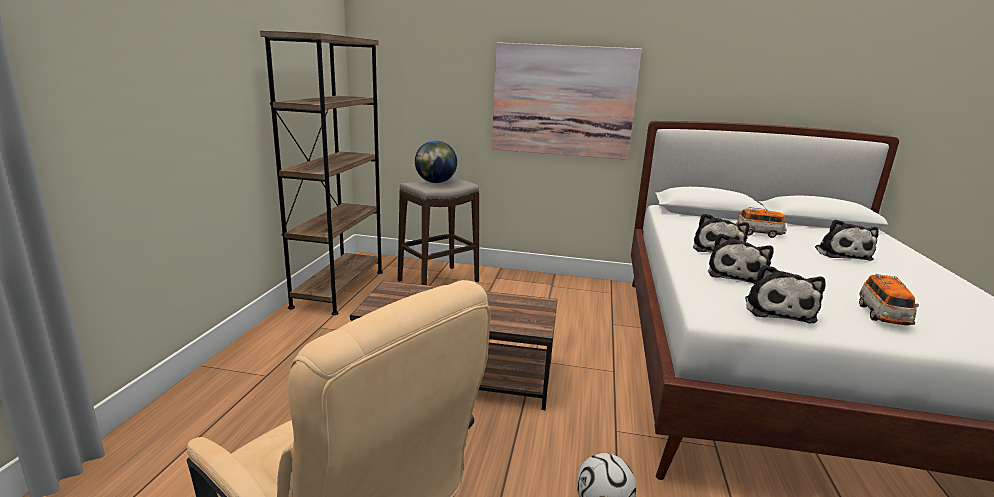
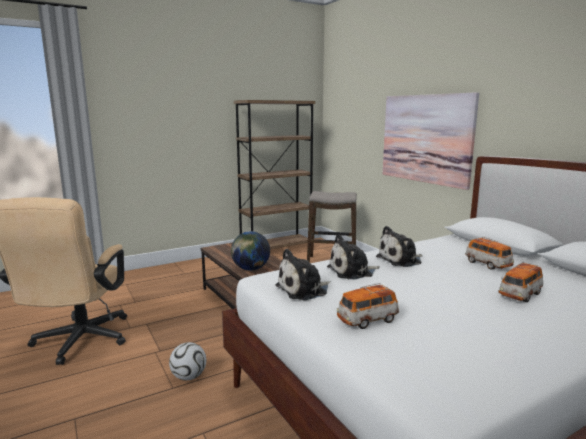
camera: 50 degrees right, 5 degrees down
globe [415,141,457,183] -> globe moved to [231,231,270,271]
plush toy [815,219,879,261] -> toy car [498,262,543,302]

